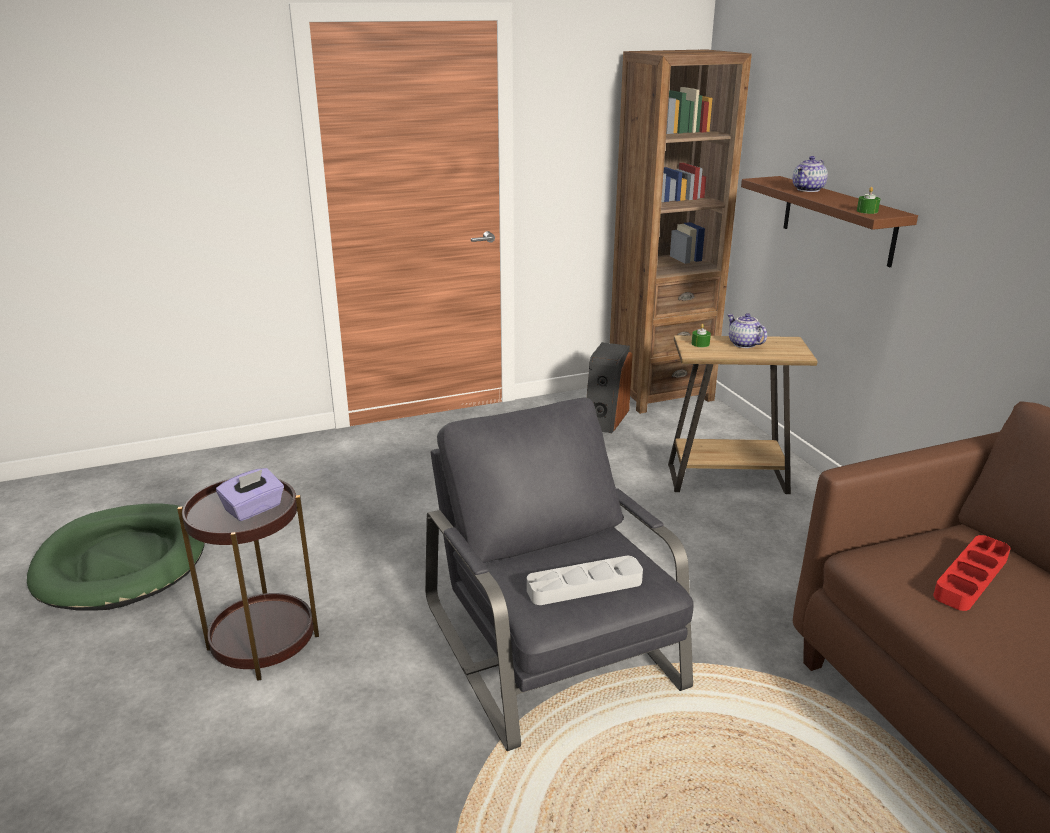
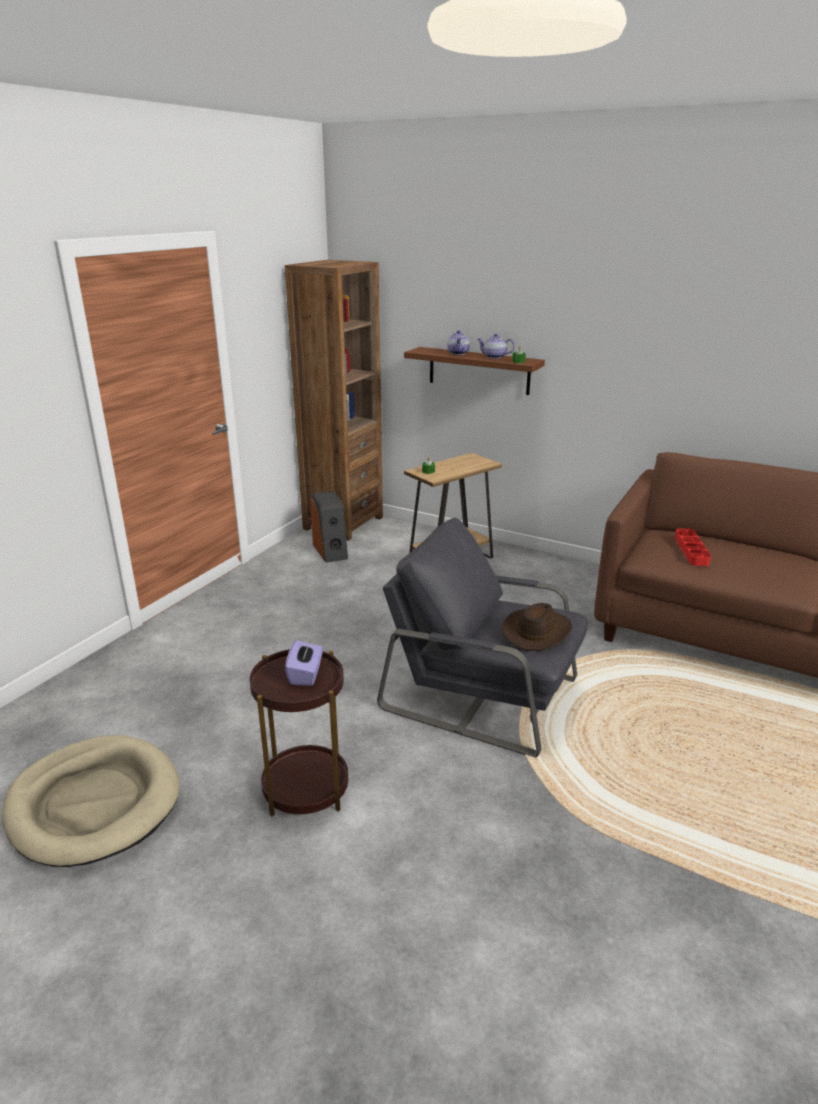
camera: 40 degrees left, 0 degrees up
green dog bed [27,503,205,611] -> beige dog bed [2,735,180,867]
grey tray [527,556,643,605] -> brown hat [502,603,573,651]
teapot [727,313,767,348] -> teapot moved to [478,334,515,359]

